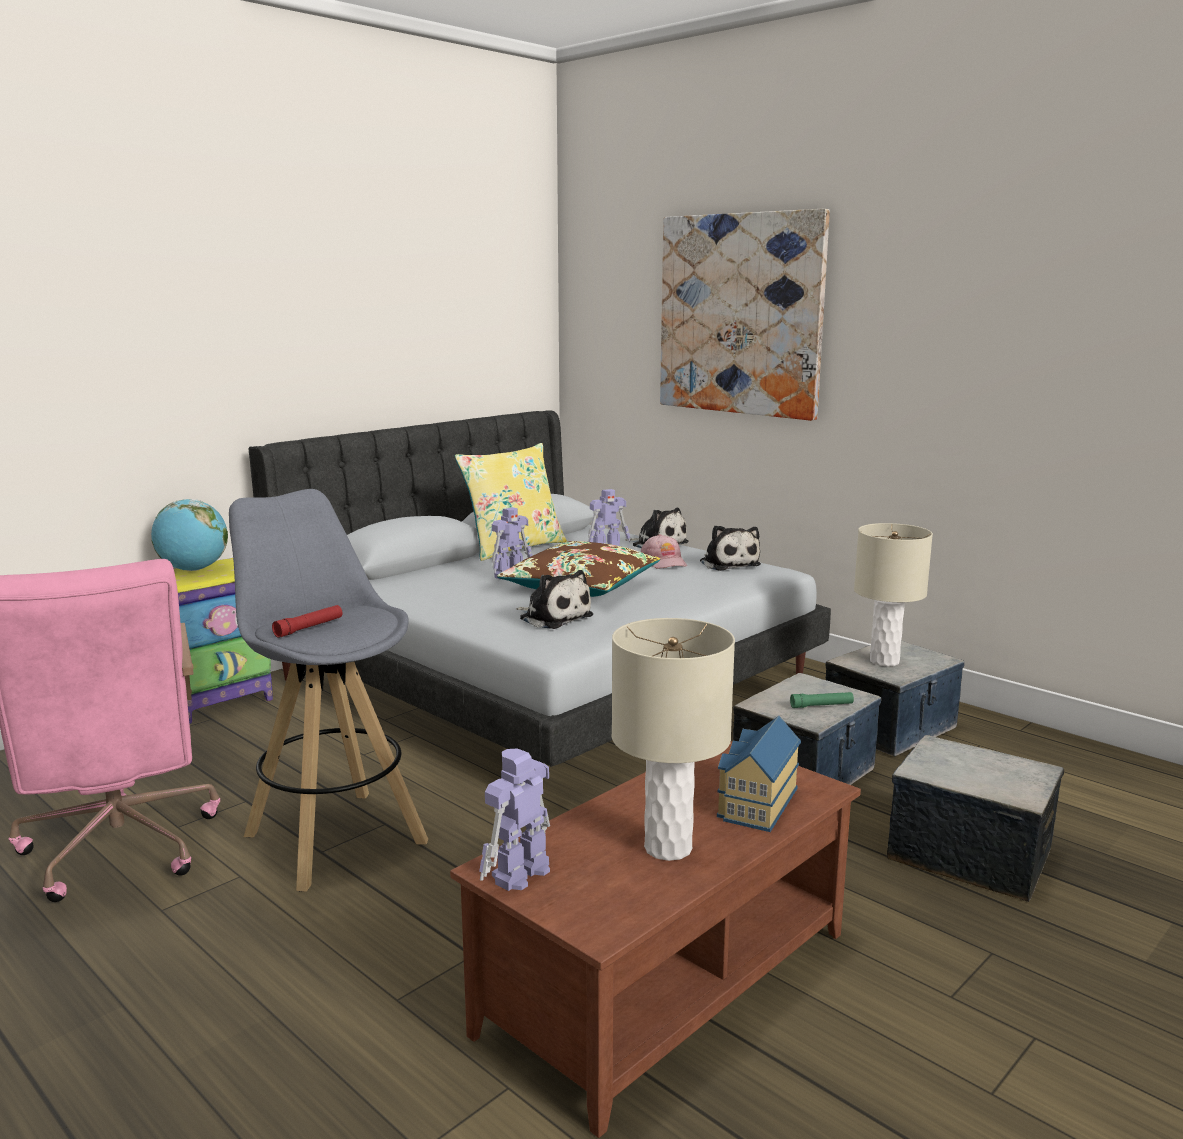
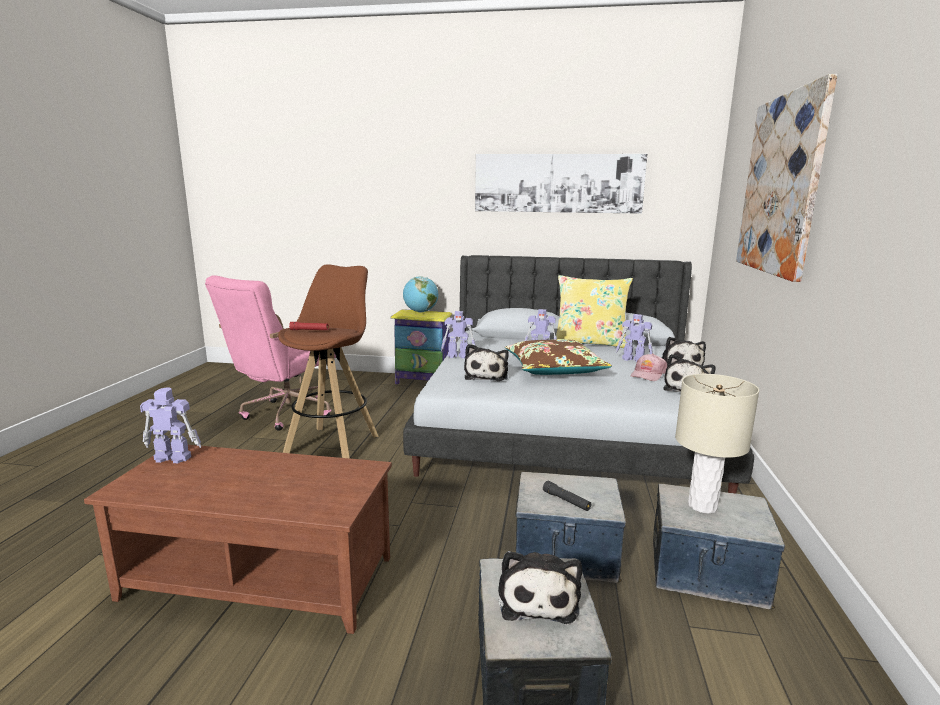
camera: 55 degrees right, 0 degrees up
grey stool [229,489,428,892] -> brown stool [278,264,379,458]
beige table lamp [612,618,735,861] -> none
toy house [717,716,801,832] -> none
green flashlight [790,692,854,708] -> black flashlight [543,481,591,511]
none -> toy robot [441,311,476,359]
none -> picture [475,154,647,214]
none -> plush toy [498,551,582,624]

